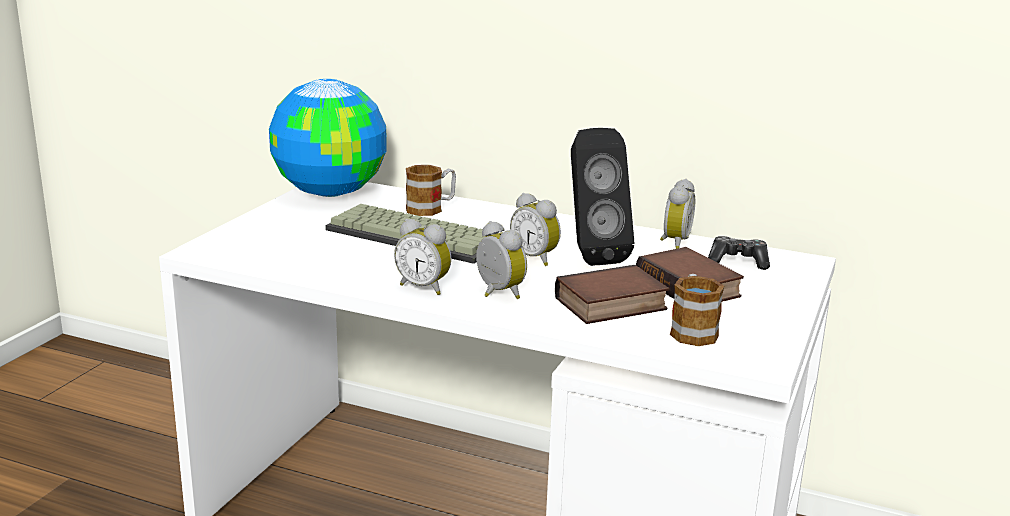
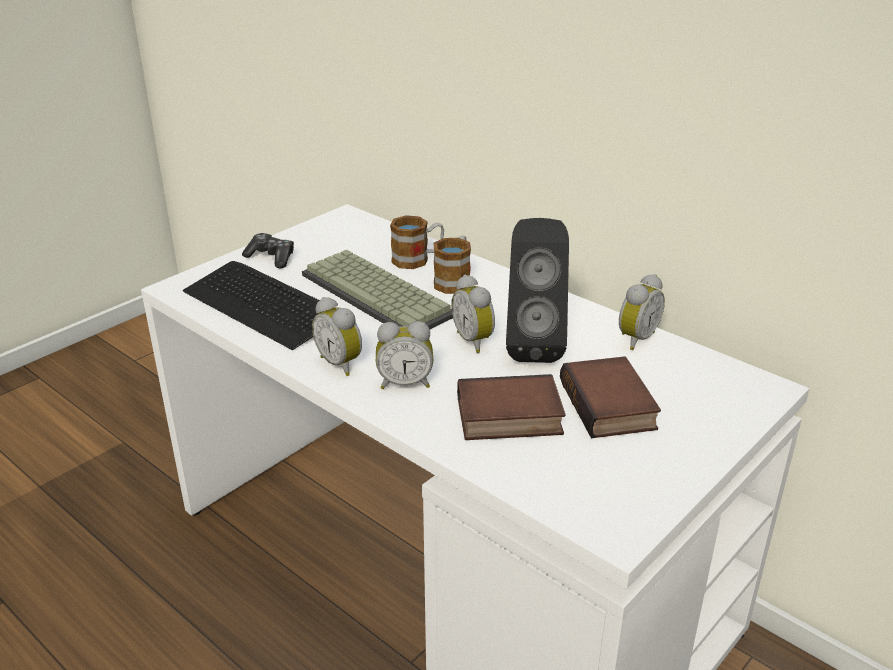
camera: 20 degrees right, 10 degrees up
globe [269,79,387,197] -> none
alarm clock [476,221,527,299] -> alarm clock turned 105 degrees clockwise [376,321,433,389]
mug [670,274,724,346] -> mug moved to [433,236,471,294]
game controller [708,236,770,270] -> game controller moved to [242,233,294,268]
none -> keyboard [183,261,335,350]

